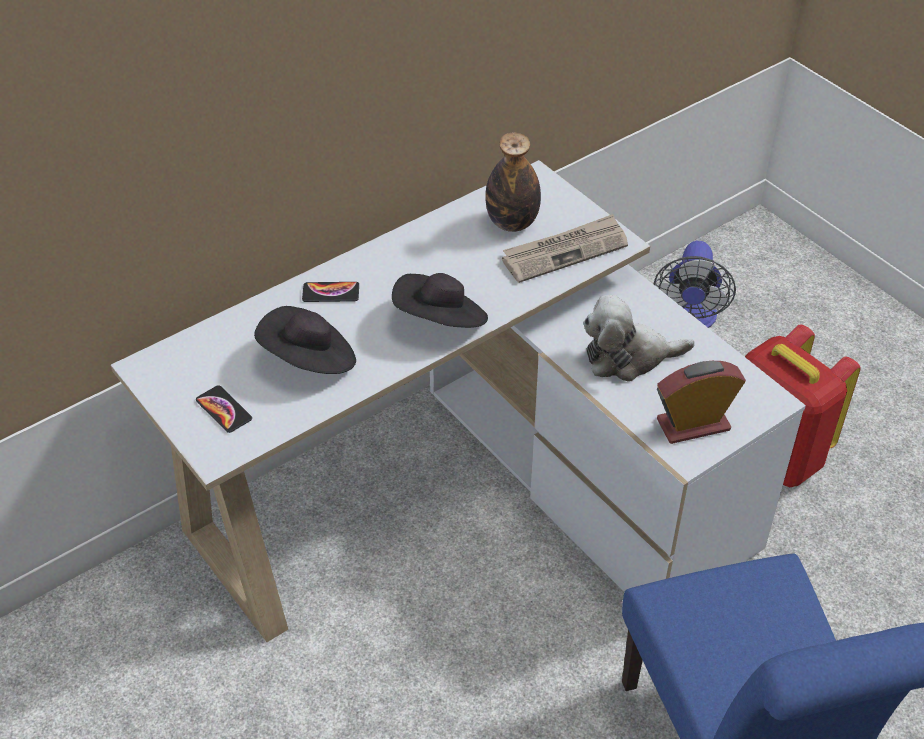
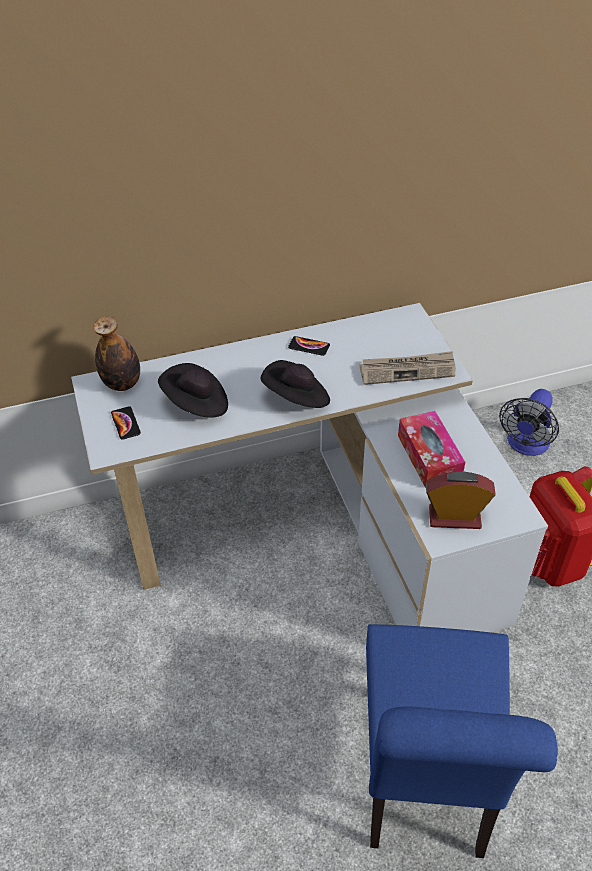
camera: 20 degrees right, 0 degrees up
phone [302,282,359,302] -> phone moved to [288,336,330,356]
bottle [485,133,541,232] -> bottle moved to [93,316,140,391]
plush toy [583,295,695,382] -> tissue box [398,411,465,488]

